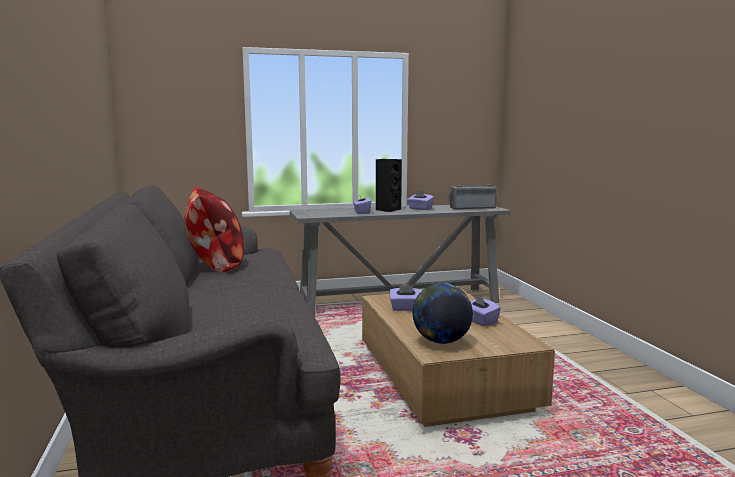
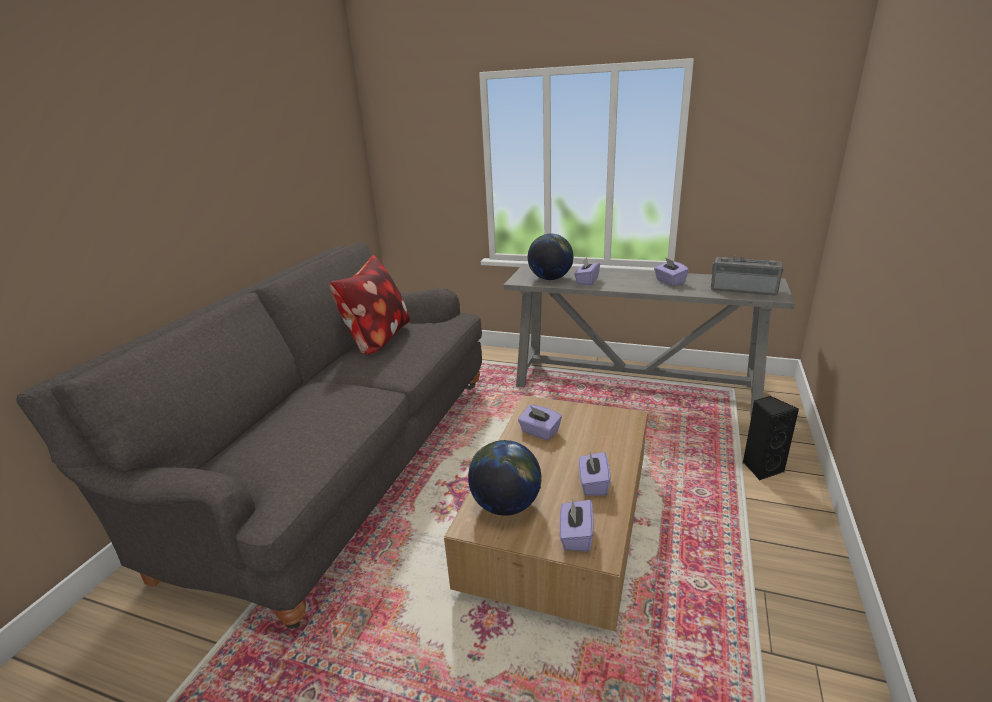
camera: 35 degrees right, 15 degrees up
black speaker [376,159,402,212] -> black speaker moved to [743,396,799,480]
none -> globe [528,234,573,280]
none -> purple tissue box [559,499,593,552]

